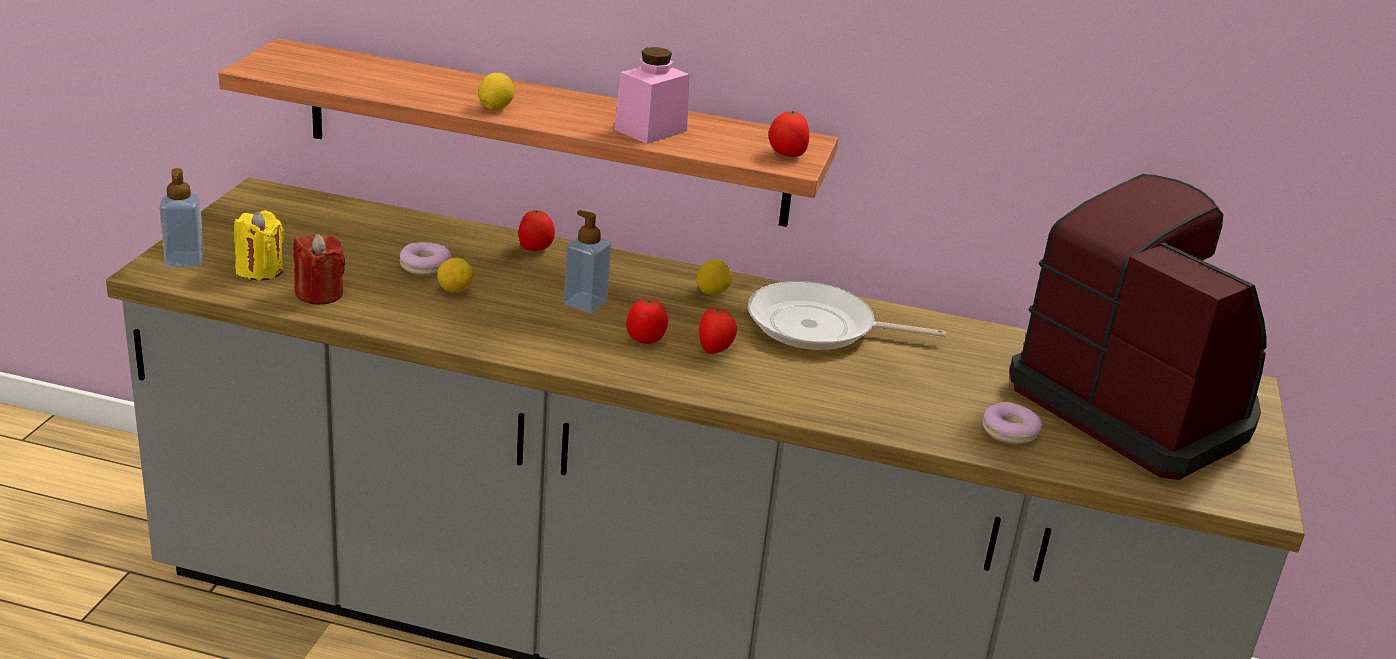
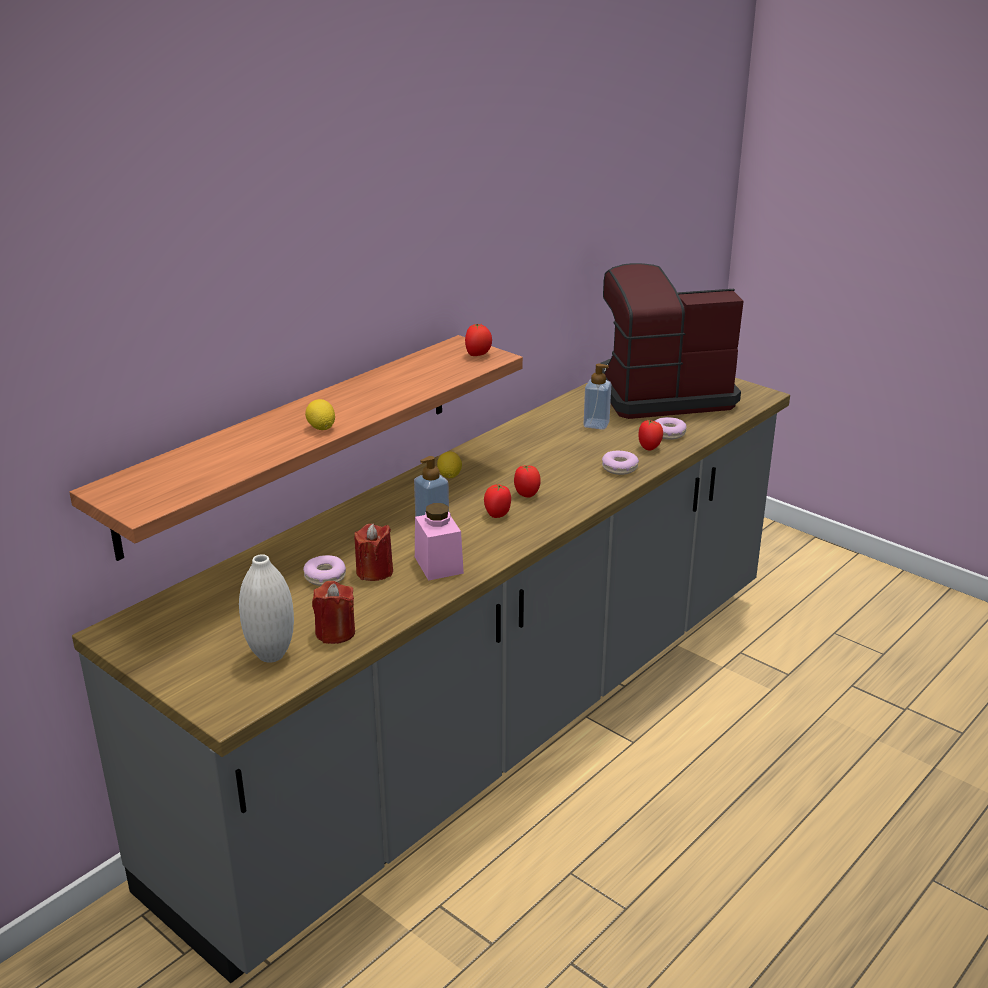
camera: 60 degrees left, 0 degrees up
soap dispenser [159,168,204,267] -> soap dispenser moved to [584,364,611,430]
yellow candle [234,210,284,280] -> white vase [239,554,294,663]
lemon [437,258,473,293] -> red candle [354,524,393,581]
tomato [518,210,555,251] -> tomato moved to [638,420,663,451]
pink jar [614,47,689,144] -> pink jar moved to [415,503,464,581]
frying pan [748,281,946,350] -> none
none -> donut [602,451,639,475]

